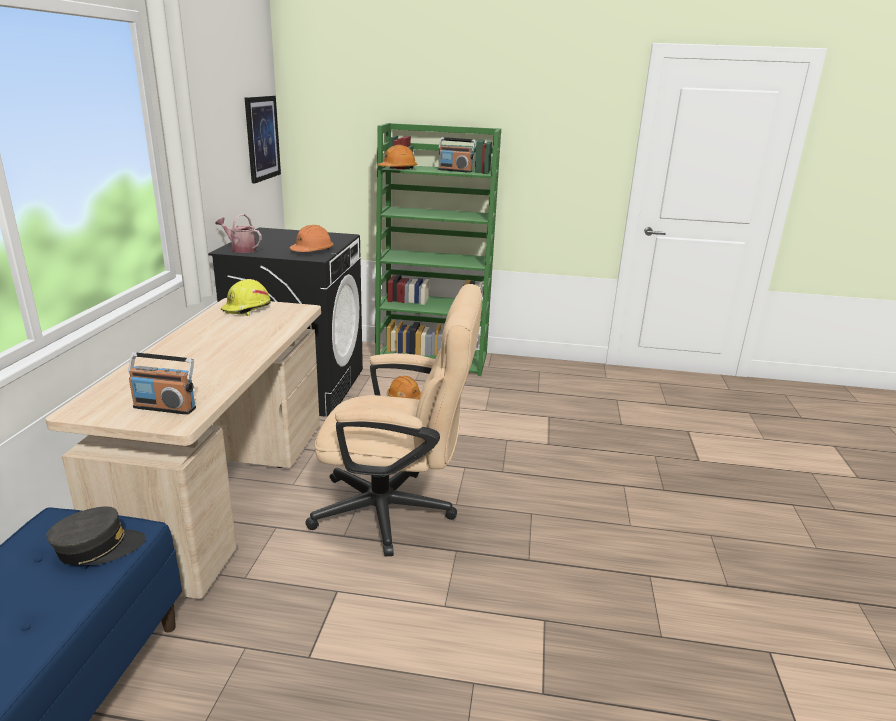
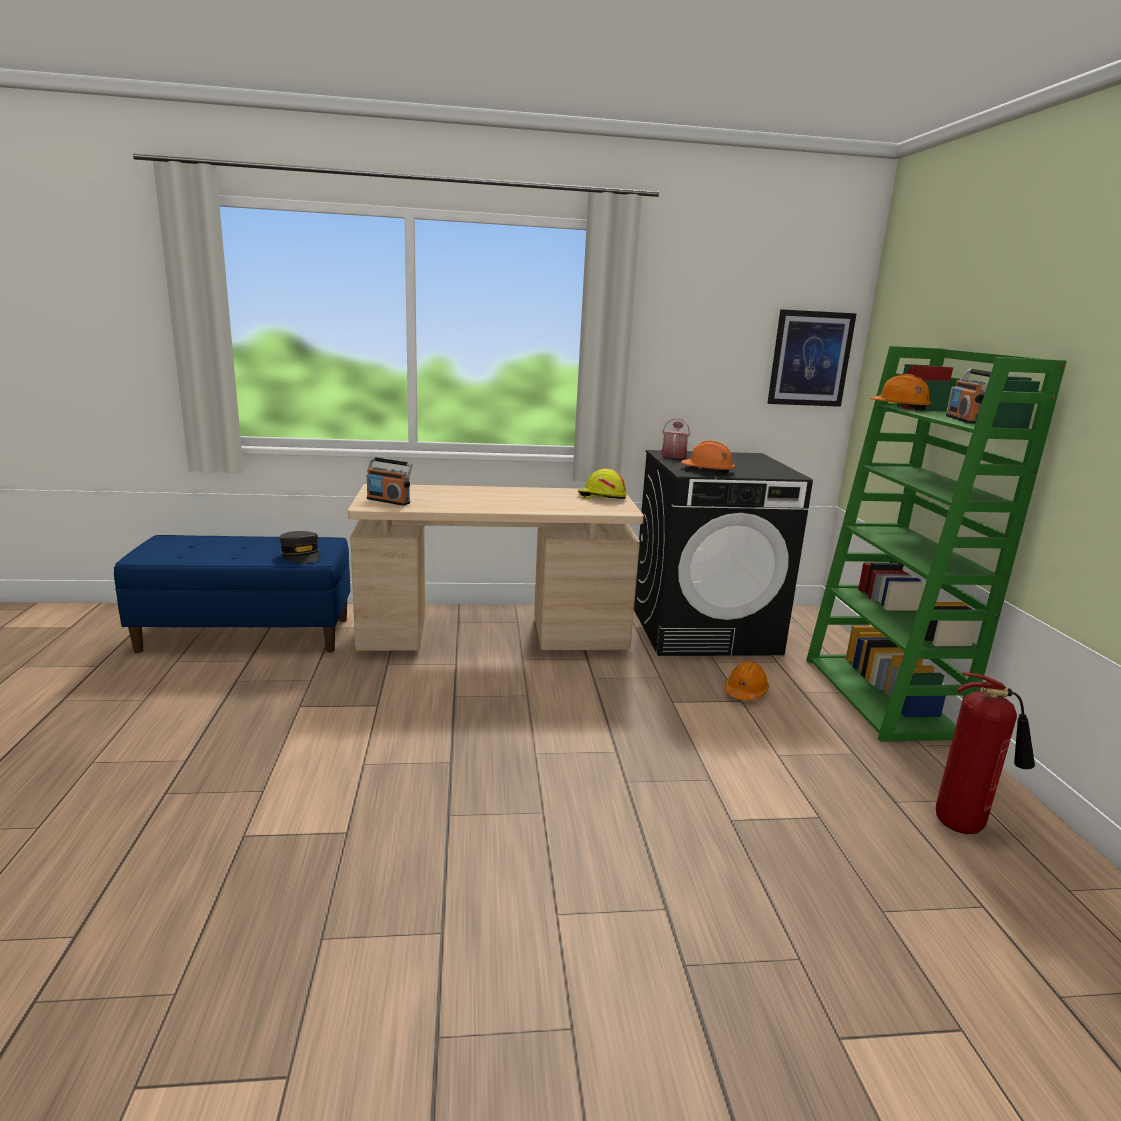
camera: 75 degrees right, 5 degrees down
radio [128,352,196,415] -> radio turned 60 degrees counterclockwise [367,457,413,506]
beige office chair [305,284,482,557] -> none
none -> fire extinguisher [936,672,1035,834]

